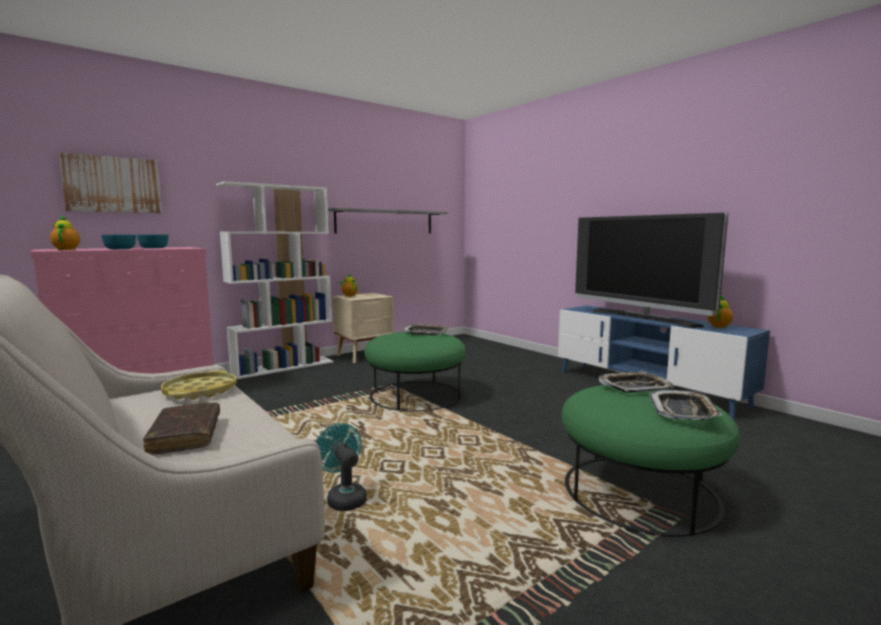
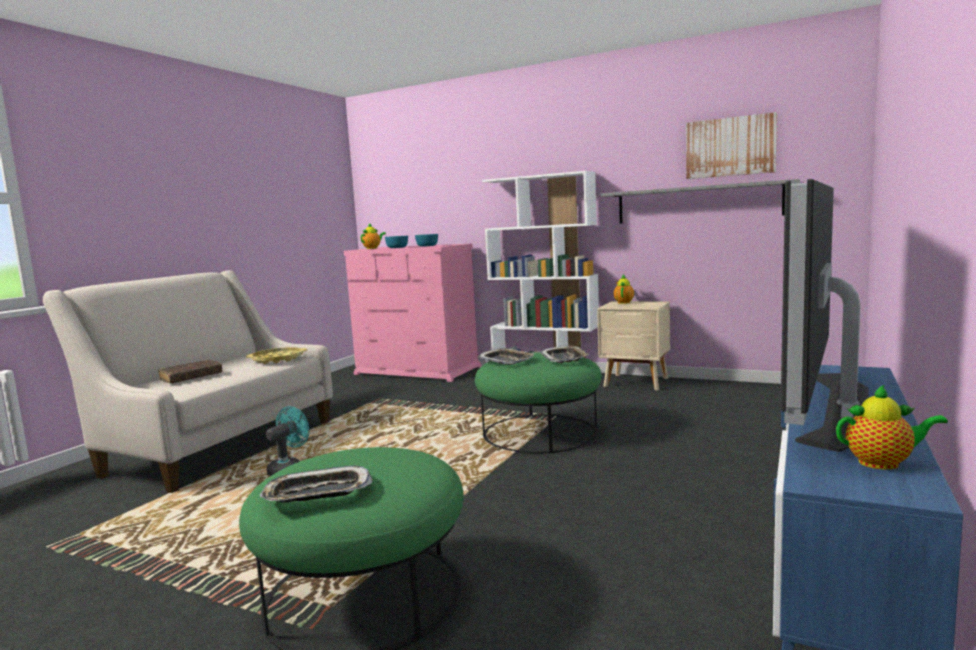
camera: 65 degrees right, 0 degrees up
picture [59,152,162,213] -> picture moved to [686,112,777,179]
tray [599,371,674,393] -> tray moved to [478,348,535,365]

